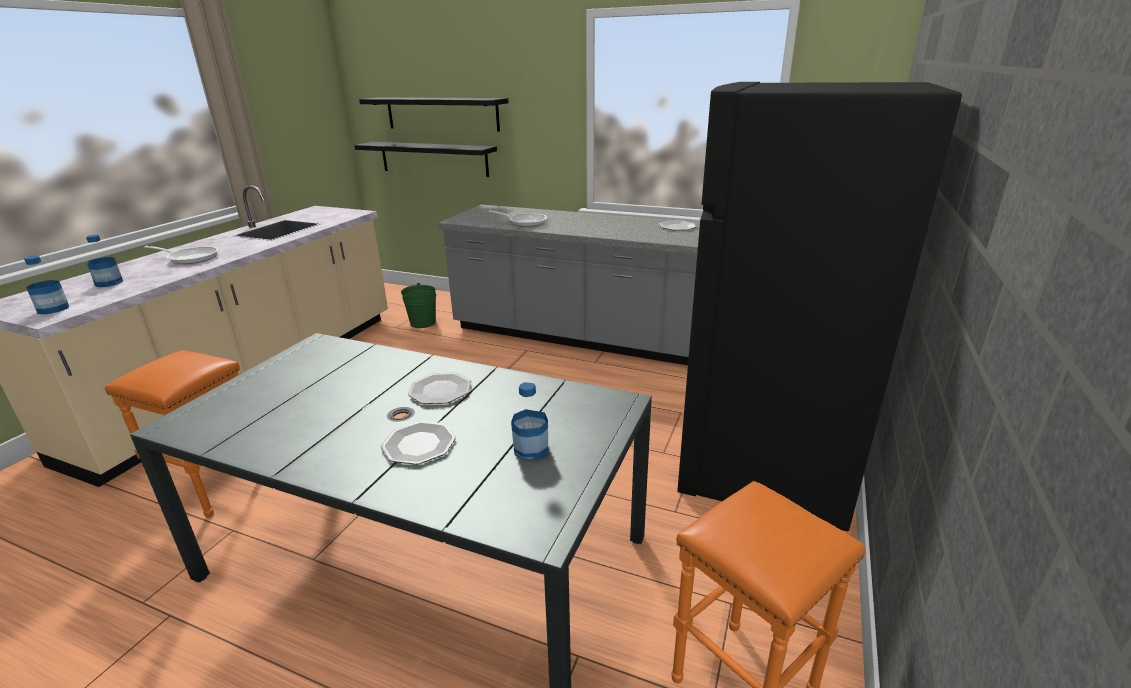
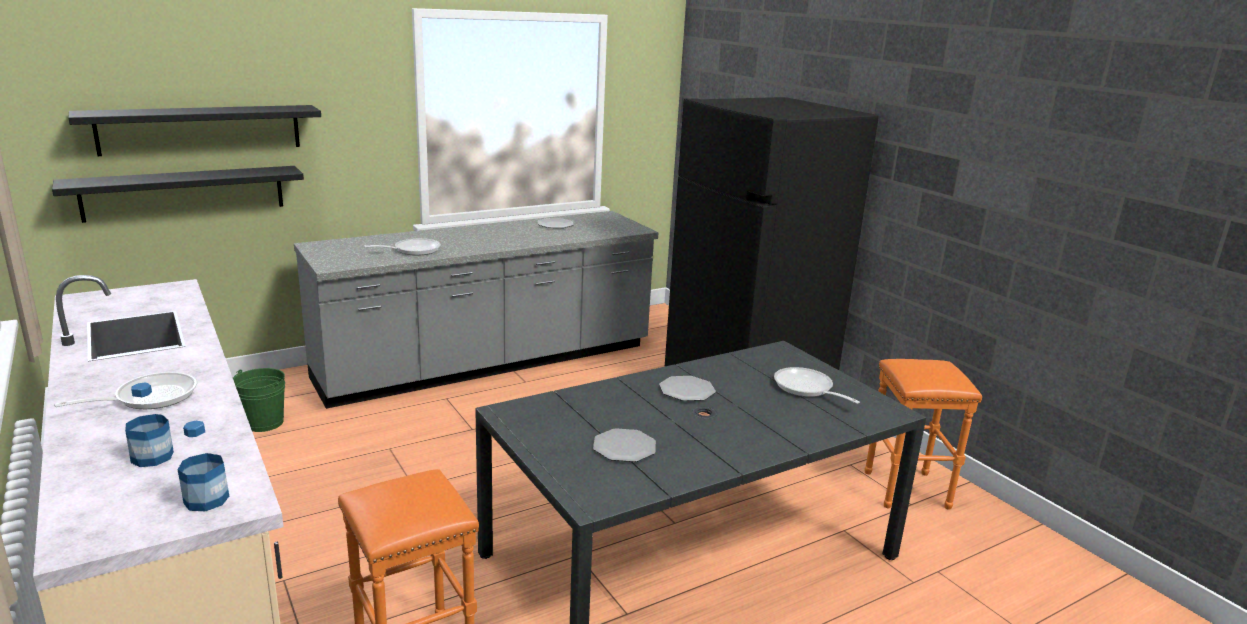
camera: 55 degrees left, 5 degrees down
plate [381,421,456,465] -> plate moved to [593,428,656,462]
bottle [511,382,548,460] -> frying pan [774,367,860,404]

